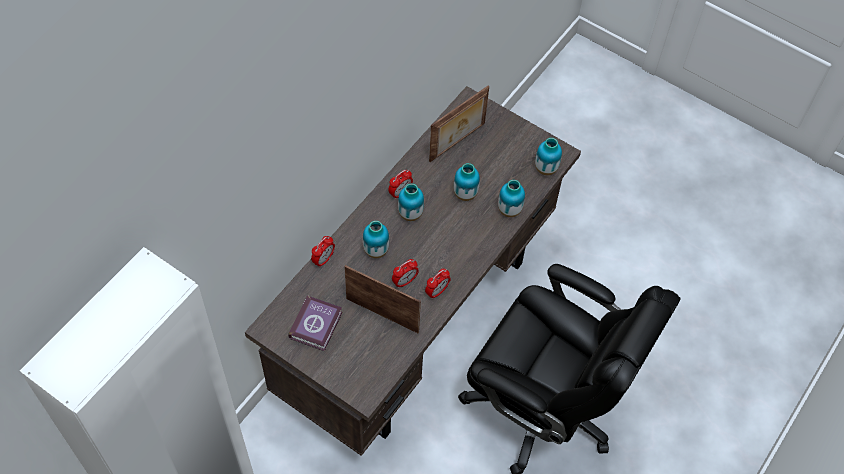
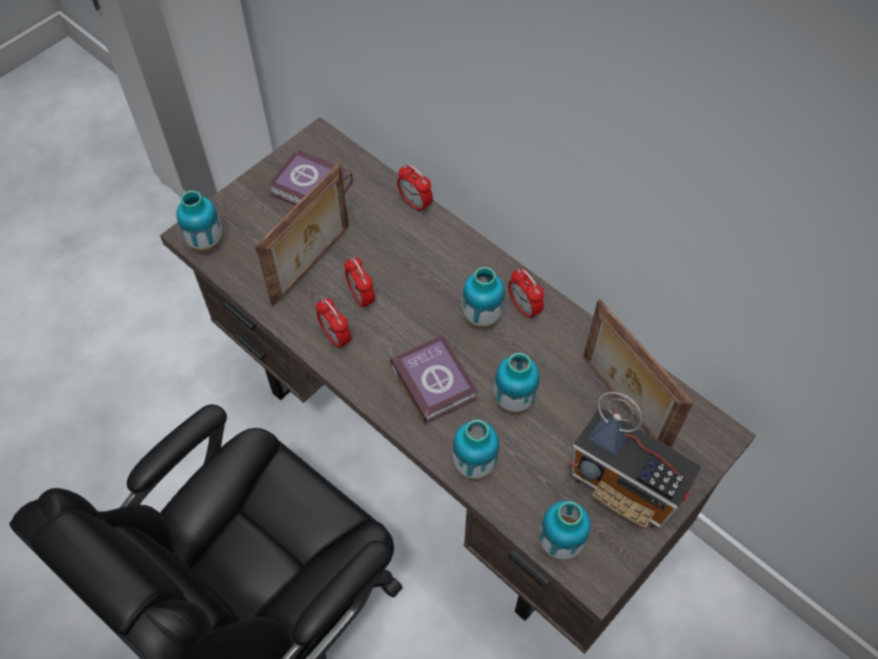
camera: 100 degrees right, 0 degrees up
vase [363,221,389,258] -> vase moved to [176,190,223,253]
none -> book [390,335,478,424]
none -> radio [570,392,701,528]

